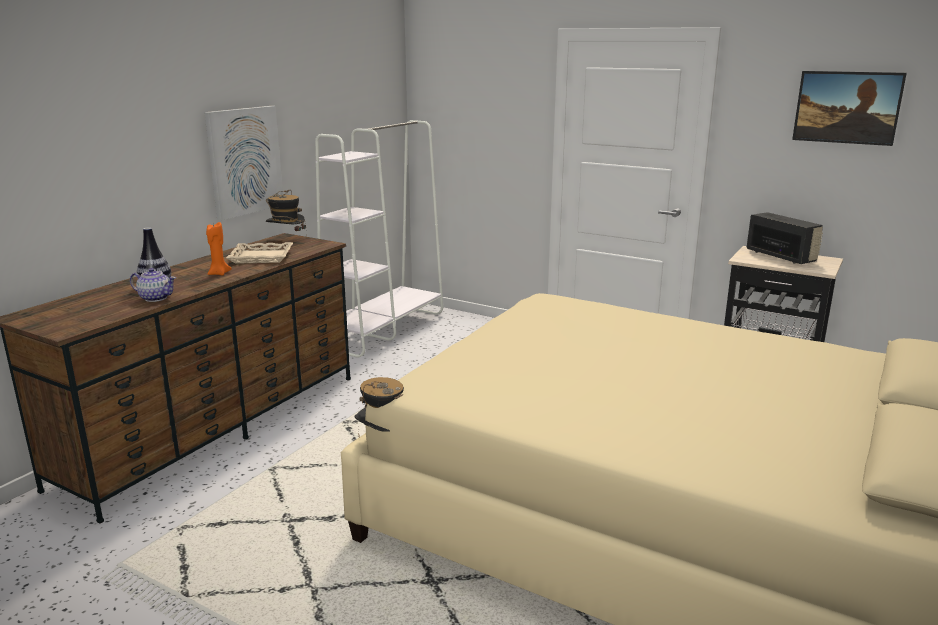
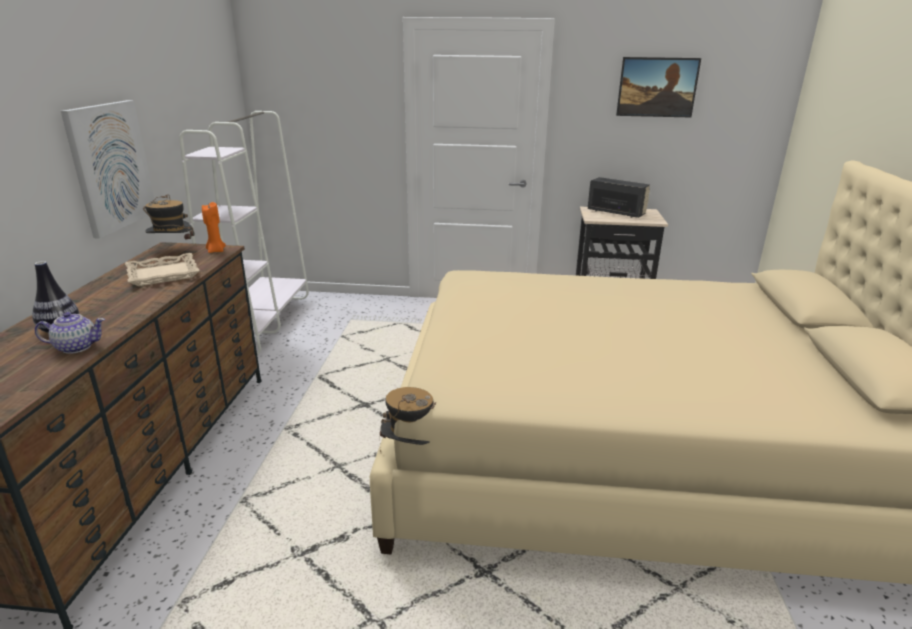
camera: 25 degrees left, 5 degrees up
orange candle [206,222,231,275] -> orange candle moved to [202,202,226,253]

